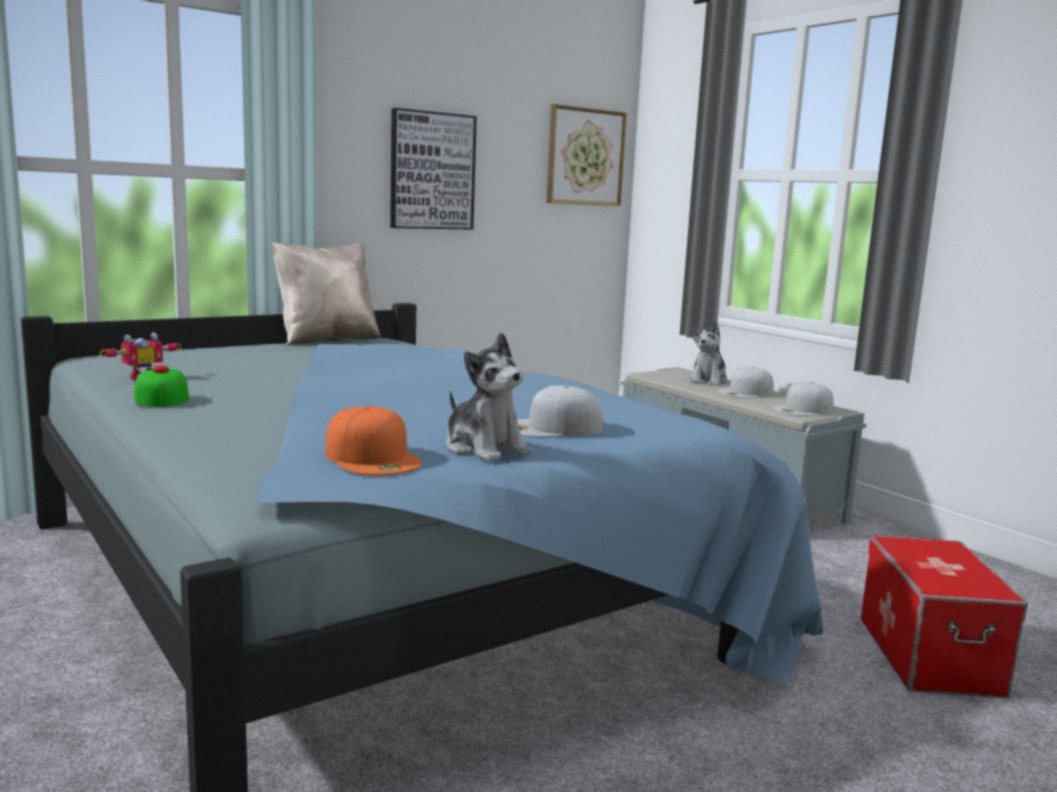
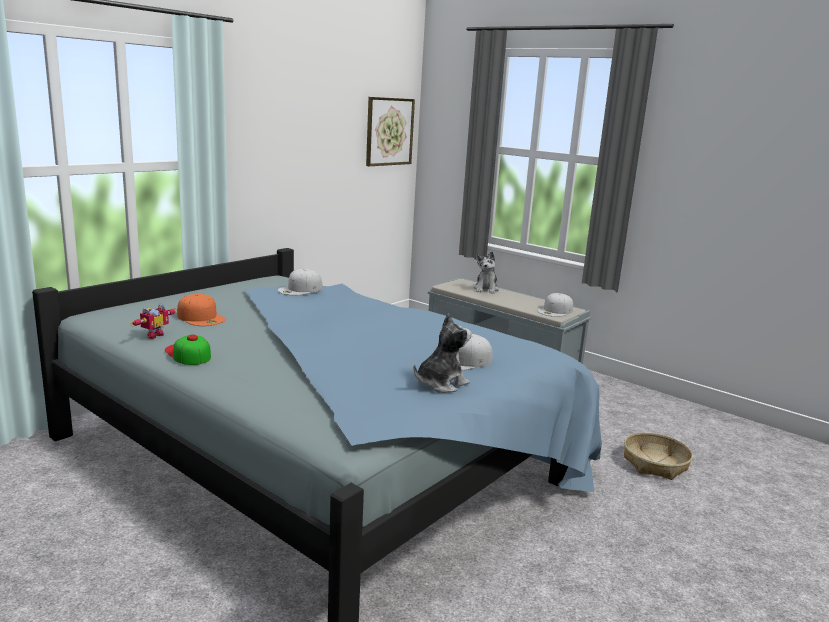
camera: 15 degrees left, 5 degrees up
beige pillow [272,242,381,346] -> none
orange cap [325,406,422,475] -> orange cap moved to [177,294,225,326]
picture [390,108,477,230] -> none
plush toy [446,333,531,462] -> plush toy turned 75 degrees counterclockwise [413,313,472,393]
white cap [718,367,774,398] -> white cap moved to [278,269,322,295]
storage box [861,535,1028,698] -> basket [624,433,693,480]

